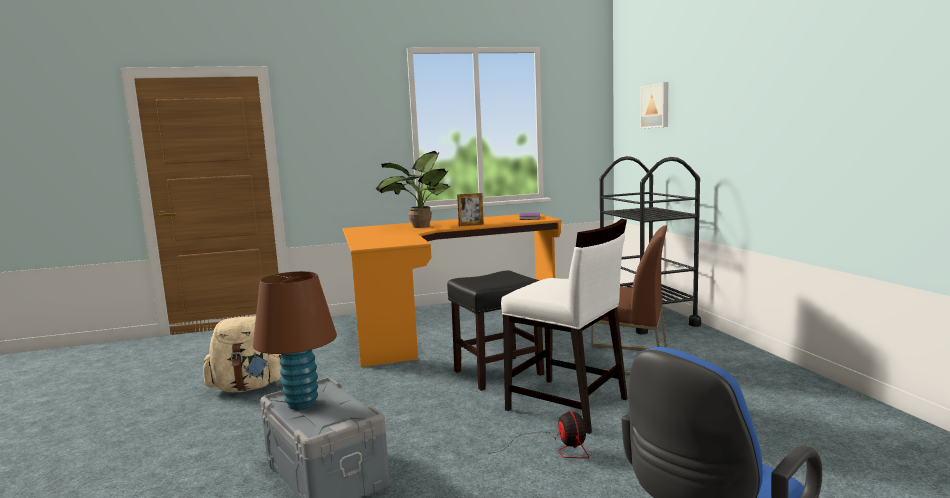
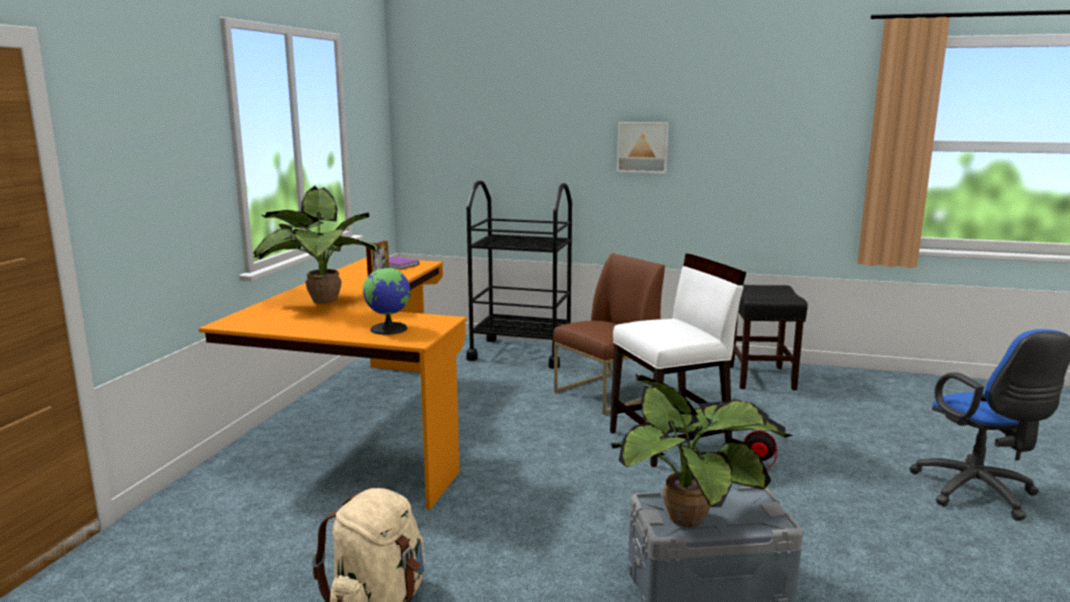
camera: 60 degrees left, 5 degrees up
brown table lamp [253,271,337,410] -> potted plant [611,373,792,528]
black stool [447,270,544,391] -> black stool moved to [730,285,808,390]
picture [640,82,668,129] -> picture moved to [617,122,669,173]
none -> globe [363,266,411,335]

